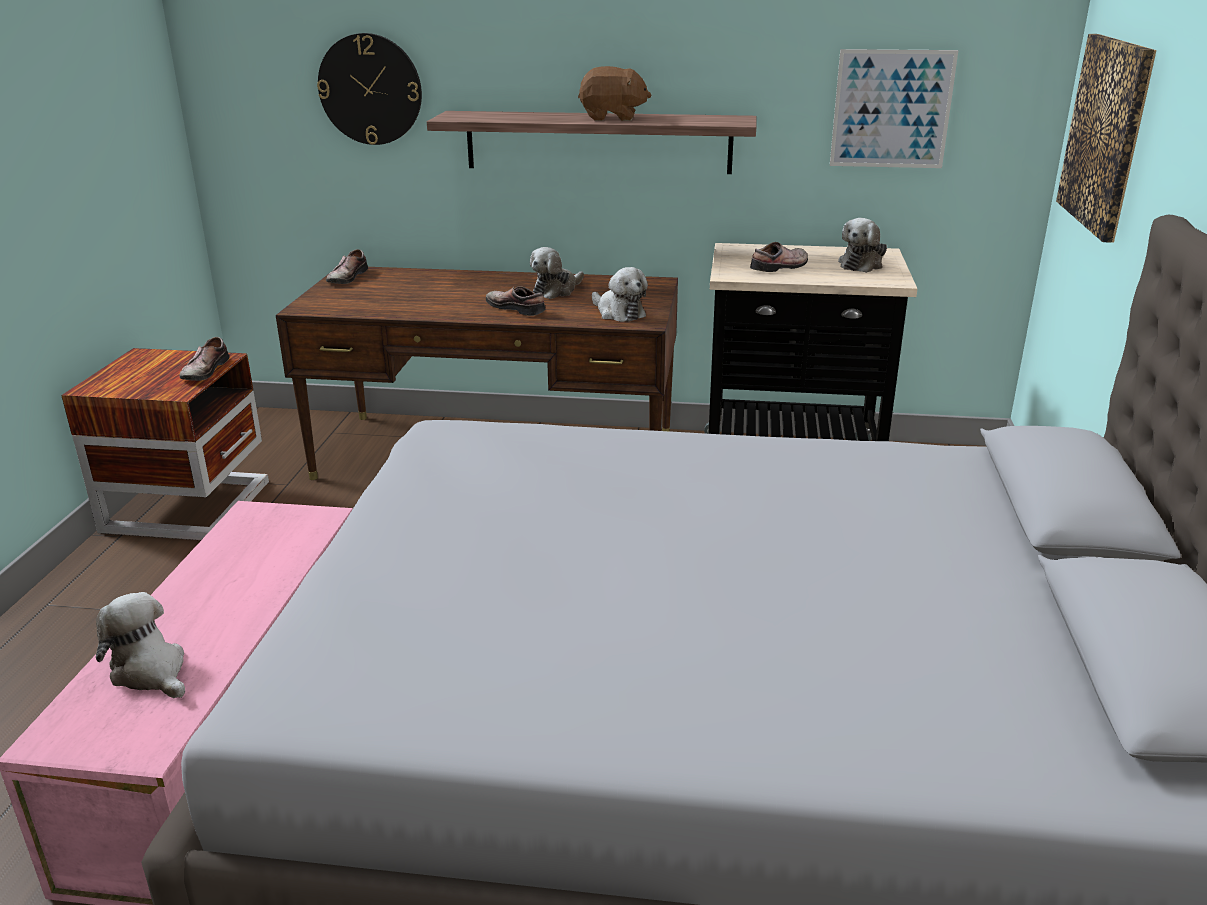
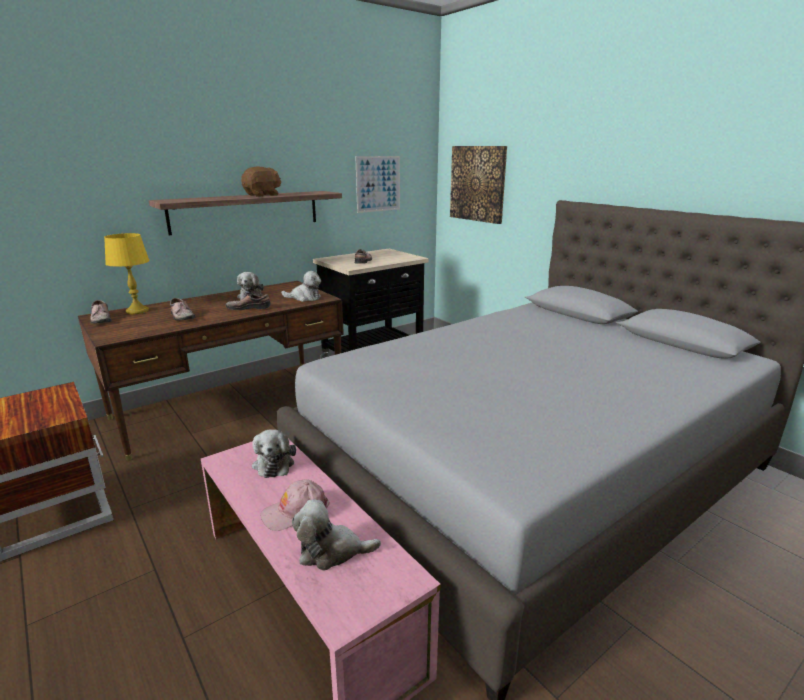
camera: 45 degrees left, 5 degrees down
shoe [179,337,230,381] -> shoe moved to [170,298,196,321]
wall clock [317,33,422,145] -> none
plush toy [838,218,887,273] -> plush toy moved to [252,429,296,478]
none -> yellow table lamp [104,233,150,314]
none -> pink cap [260,479,330,531]

